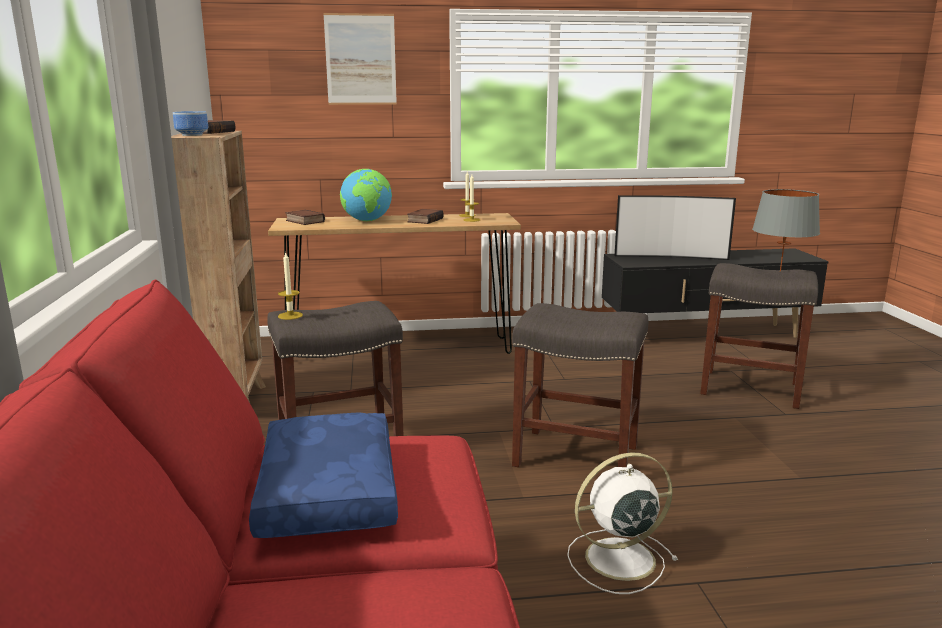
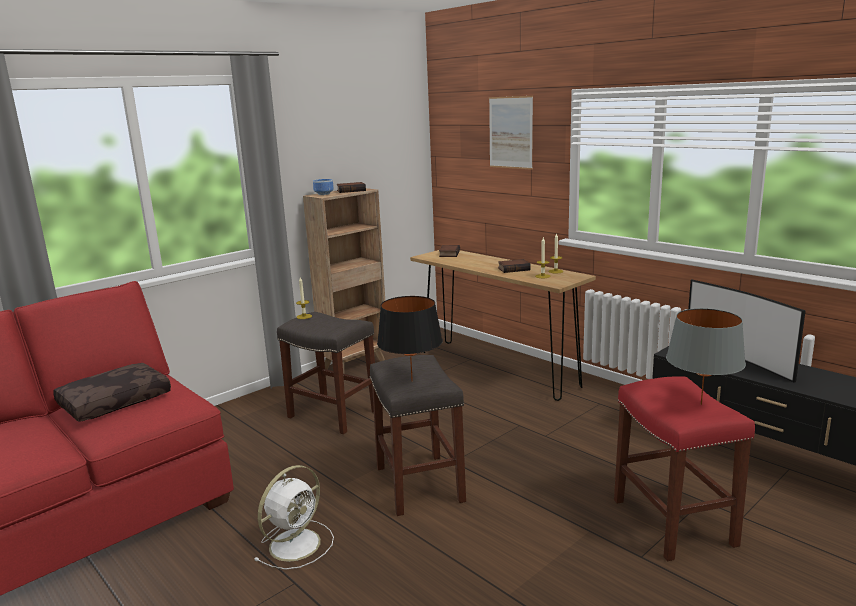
camera: 55 degrees right, 0 degrees up
blue pillow [249,412,398,538] -> brown pillow [53,363,171,422]
globe [340,169,392,221] -> none
white fan [567,452,678,594] -> white fan turned 90 degrees clockwise [255,465,334,570]
grey stool [700,263,818,409] -> red stool [614,377,755,561]
none -> black table lamp [377,296,443,382]

